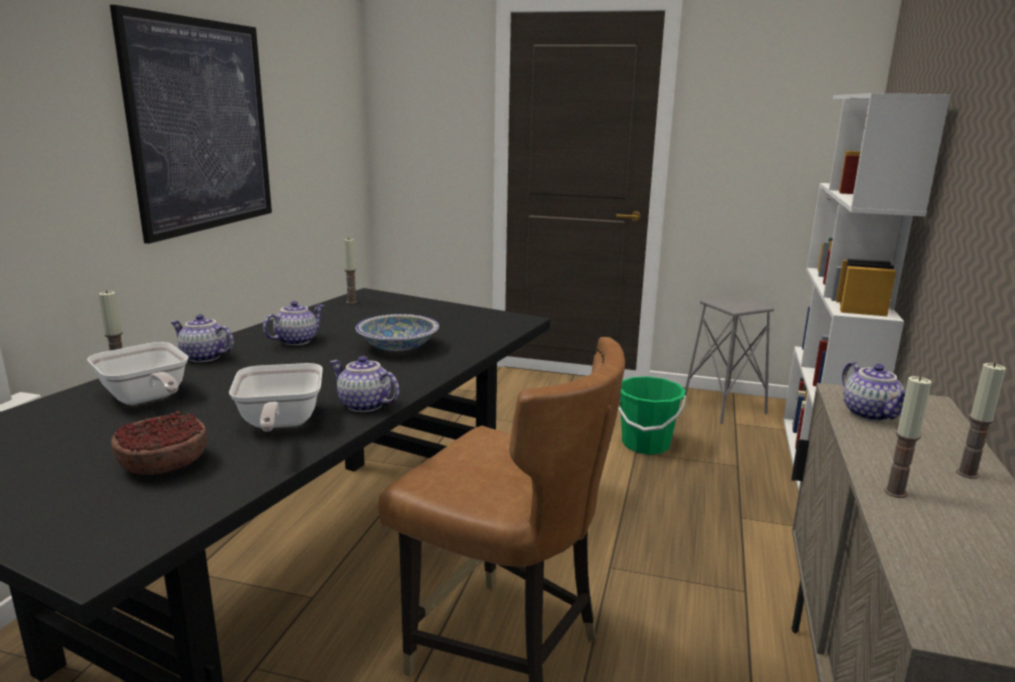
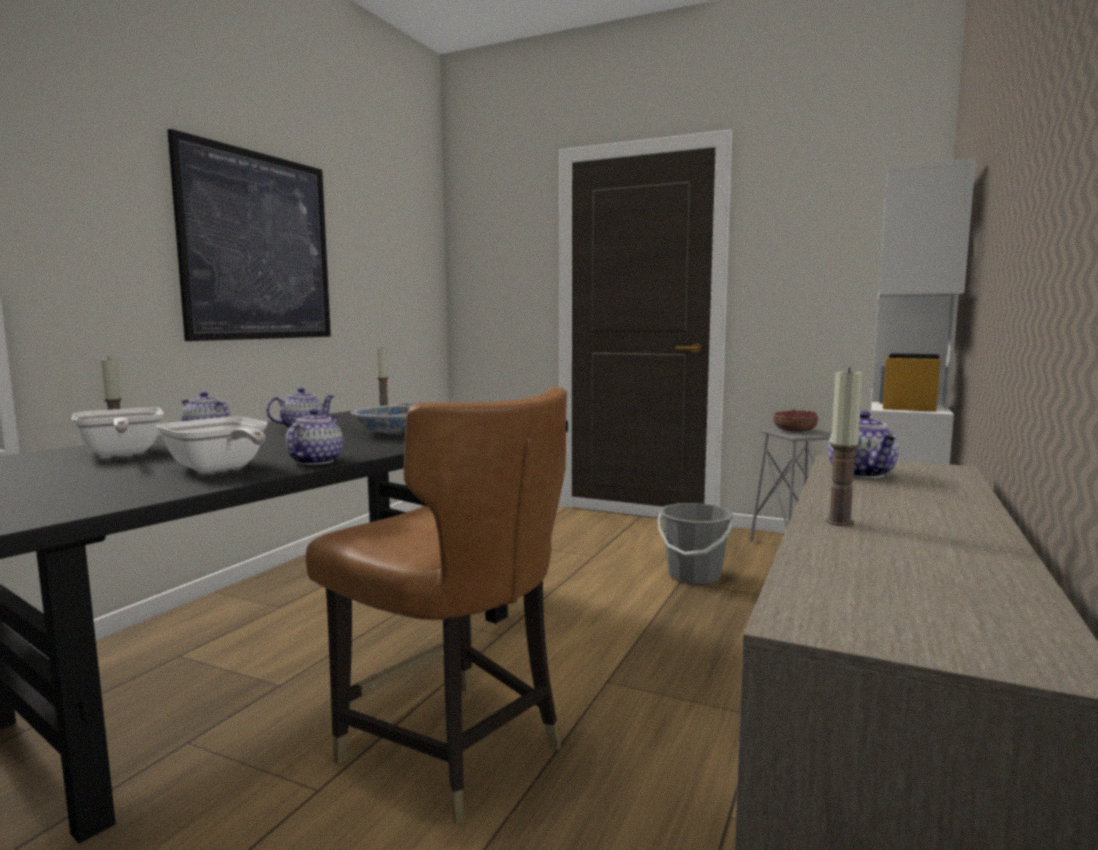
camera: 10 degrees right, 10 degrees down
bowl [111,411,207,475] -> bowl moved to [774,409,818,431]
frying pan [229,363,323,432] -> frying pan turned 45 degrees counterclockwise [156,417,268,472]
teapot [330,356,399,412] -> teapot turned 60 degrees clockwise [286,409,343,465]
green bucket [618,376,686,455] -> grey bucket [657,503,734,584]
candle [956,363,1006,479] -> none

